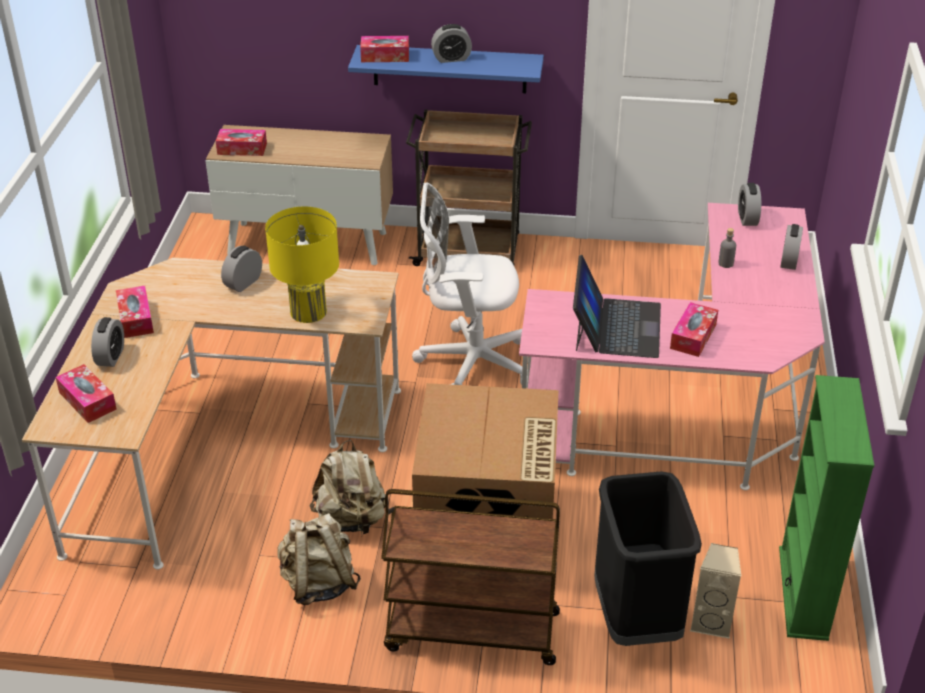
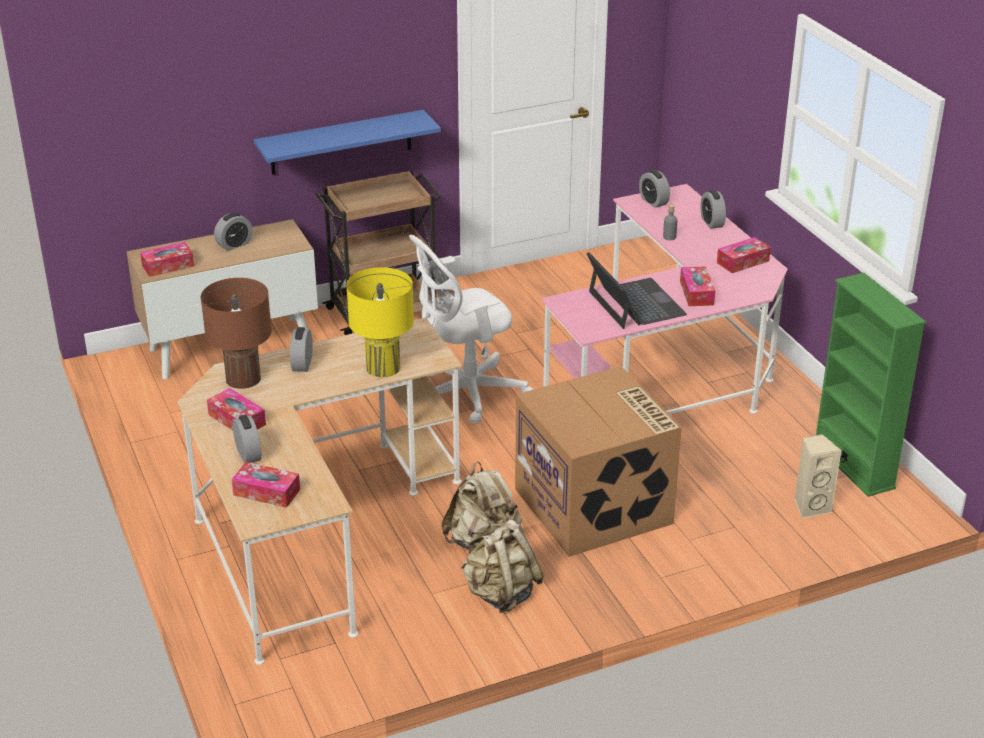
camera: 30 degrees left, 5 degrees down
tissue box [360,36,409,62] -> tissue box moved to [717,237,771,273]
brown cart [381,489,560,665] -> none
alarm clock [431,24,472,63] -> alarm clock moved to [214,213,253,251]
black trash can [594,471,702,646] -> none
none -> brown table lamp [201,278,272,389]

